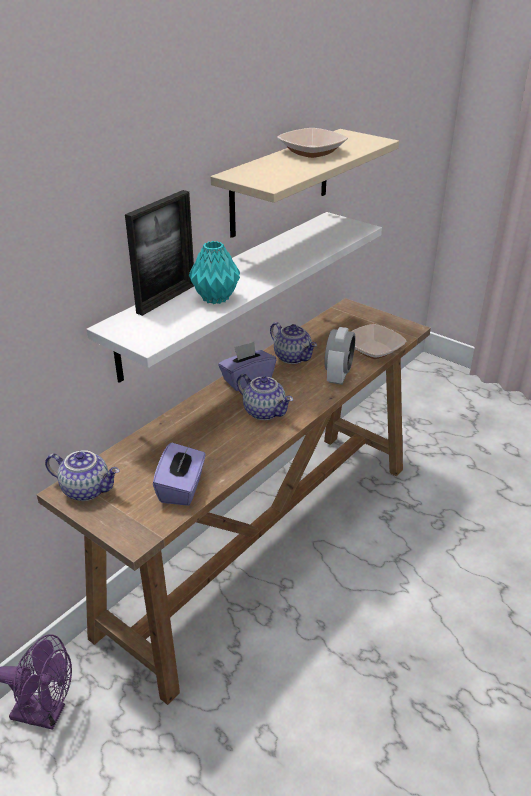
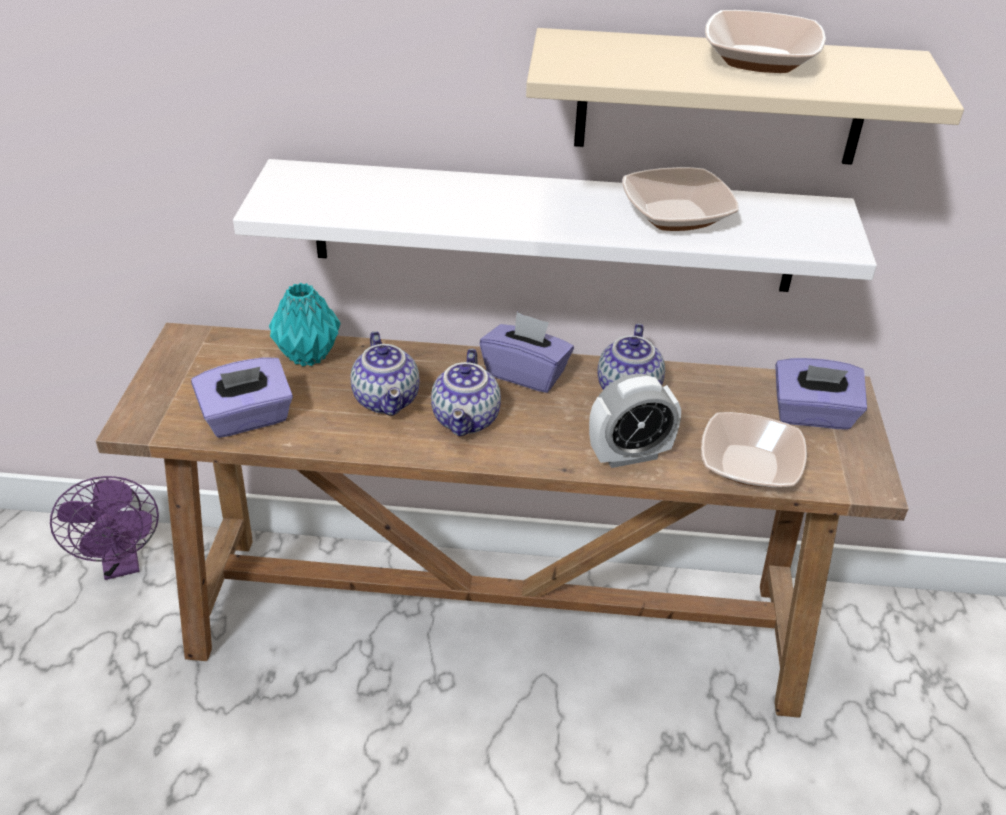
camera: 55 degrees right, 5 degrees up
teapot [45,450,119,501] -> teapot moved to [350,331,420,416]
picture frame [125,190,194,316] -> none
turquoise vase [189,241,240,304] -> turquoise vase moved to [269,283,341,366]
none -> bowl [622,167,739,231]
none -> purple tissue box [775,358,867,429]

